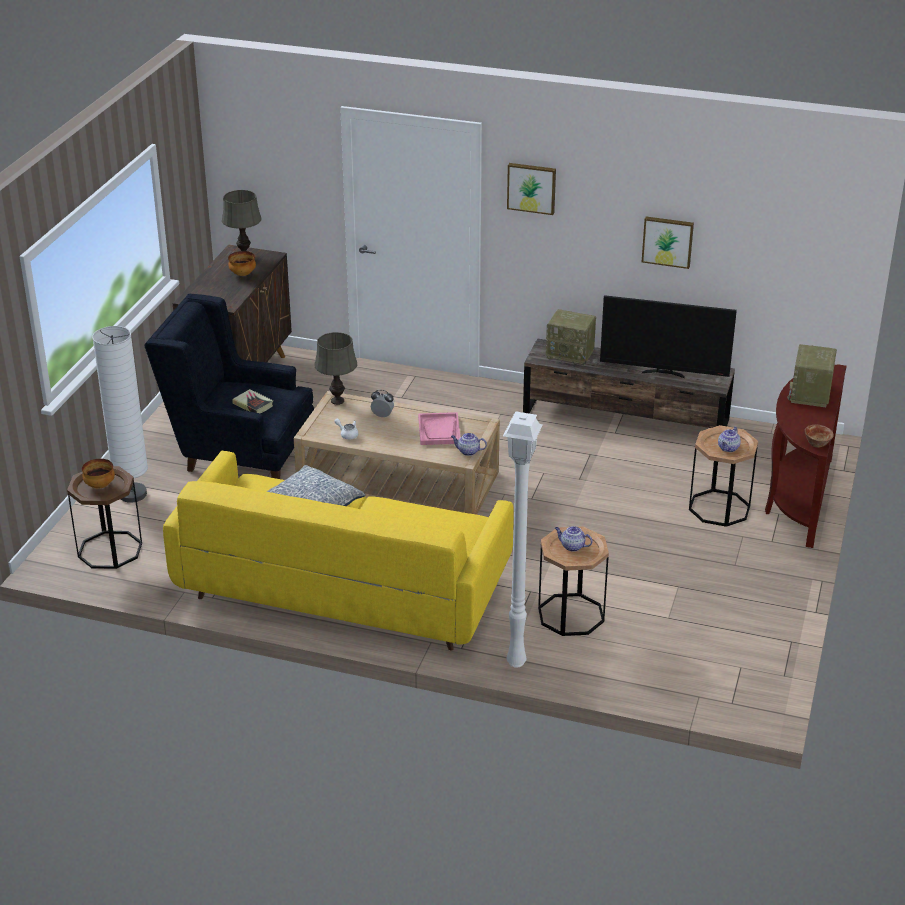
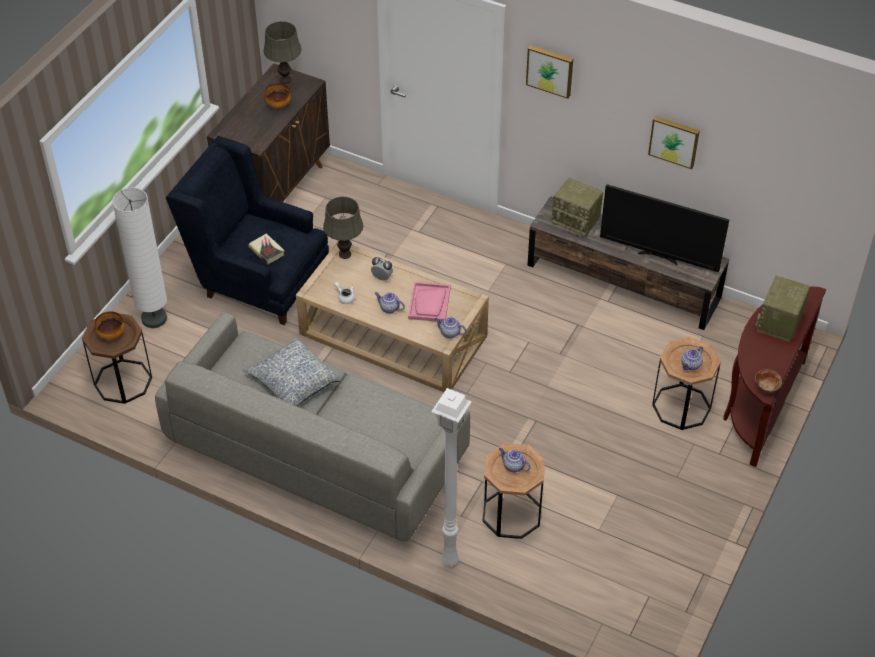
camera: 10 degrees right, 15 degrees up
yellow sofa [163,451,514,651] -> grey sofa [155,312,470,542]
none -> teapot [375,292,405,314]

